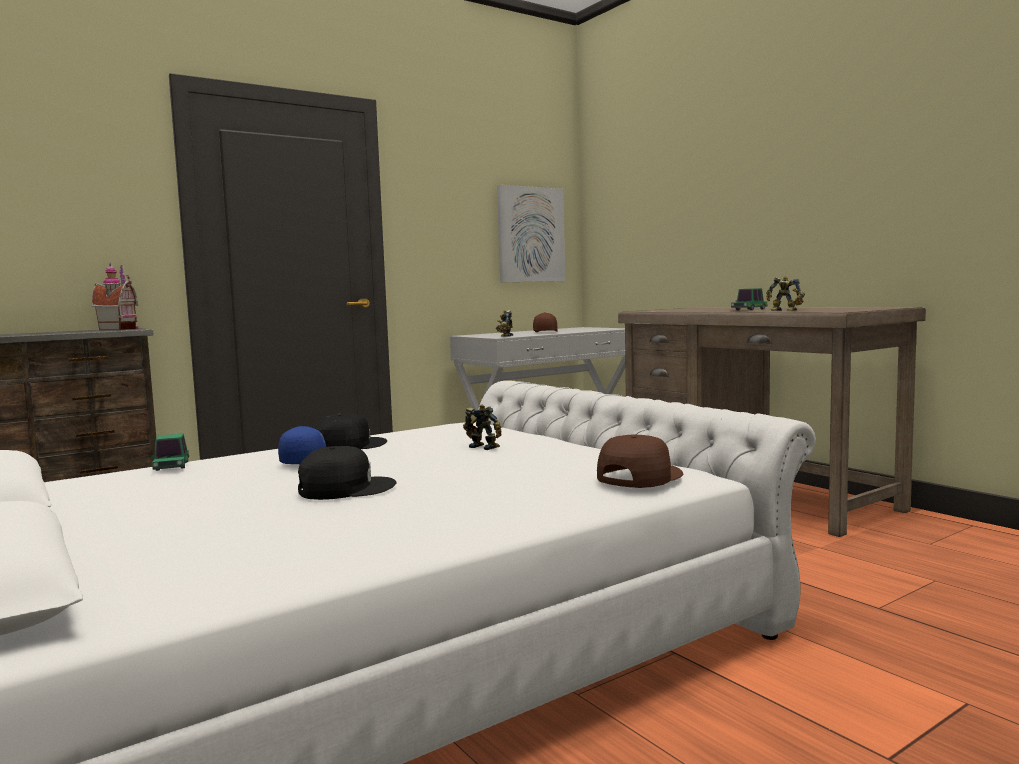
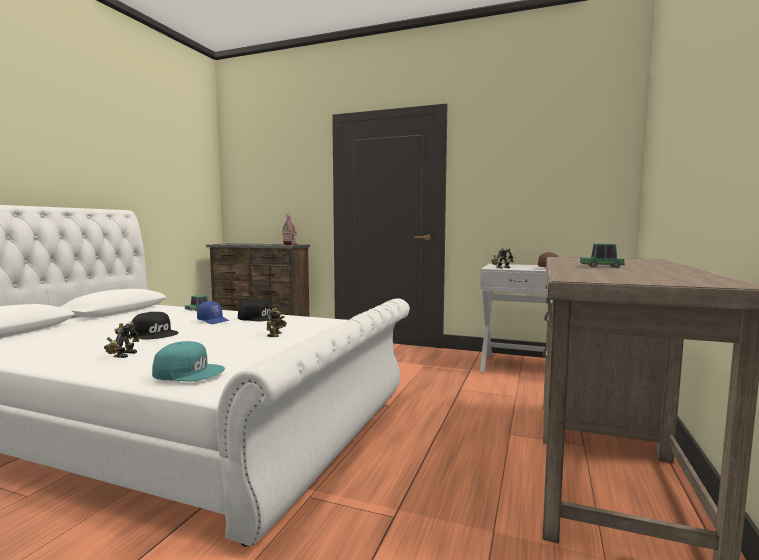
camera: 55 degrees right, 0 degrees up
picture [497,185,565,283] -> none
brown cap [597,435,683,488] -> turquoise cap [152,341,225,381]
toy robot [766,276,805,311] -> toy robot moved to [104,321,139,358]

